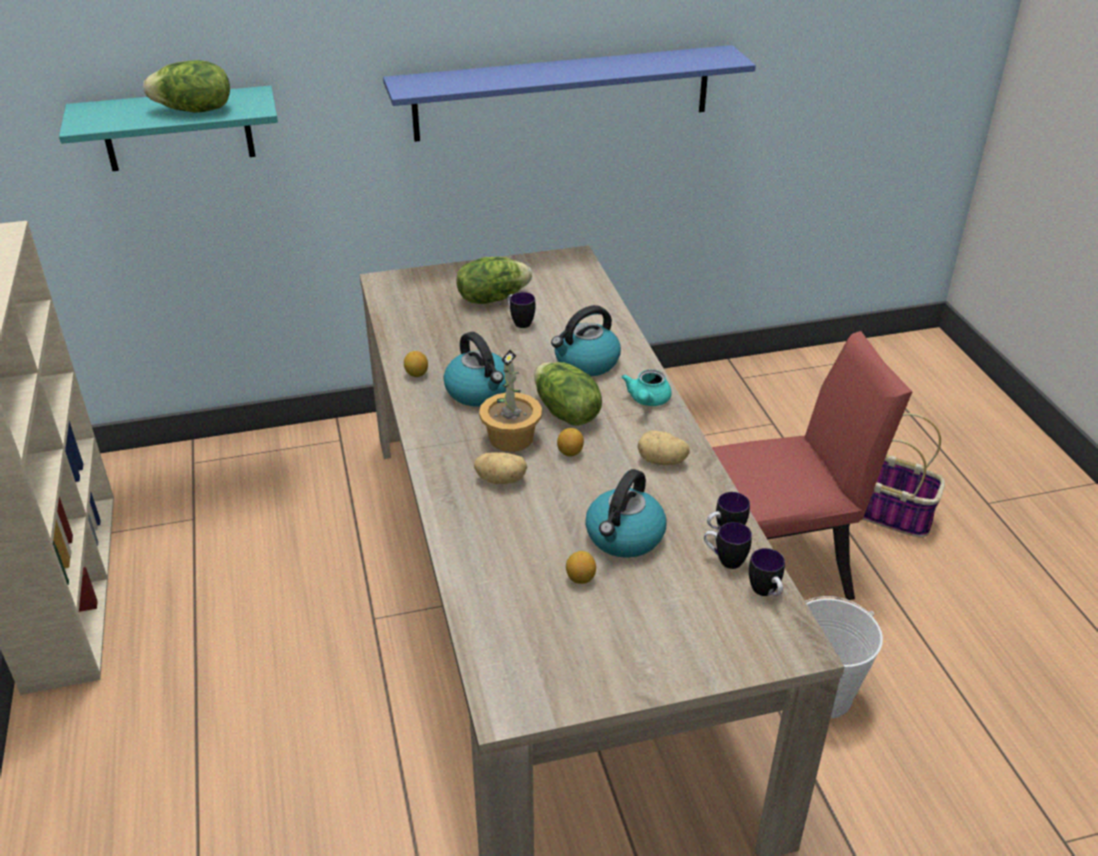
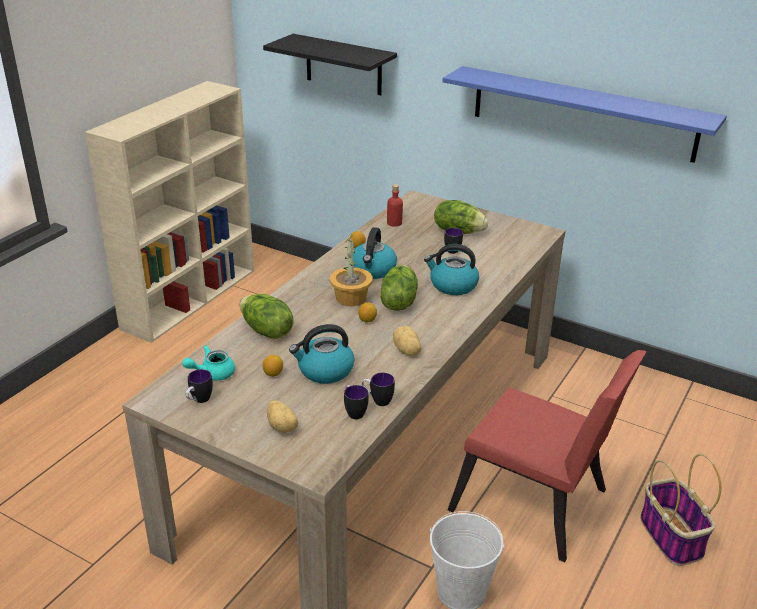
camera: 45 degrees right, 5 degrees down
turquoise shelf [59,86,278,171] -> black shelf [263,34,397,95]
lettuce [143,60,230,113] -> lettuce moved to [239,294,294,339]
potato [474,453,527,484] -> potato moved to [267,400,298,433]
turquoise teapot [621,369,672,406] -> turquoise teapot moved to [182,345,235,381]
mug [749,548,785,596] -> mug moved to [186,369,213,403]
none -> red bottle [387,184,403,227]

